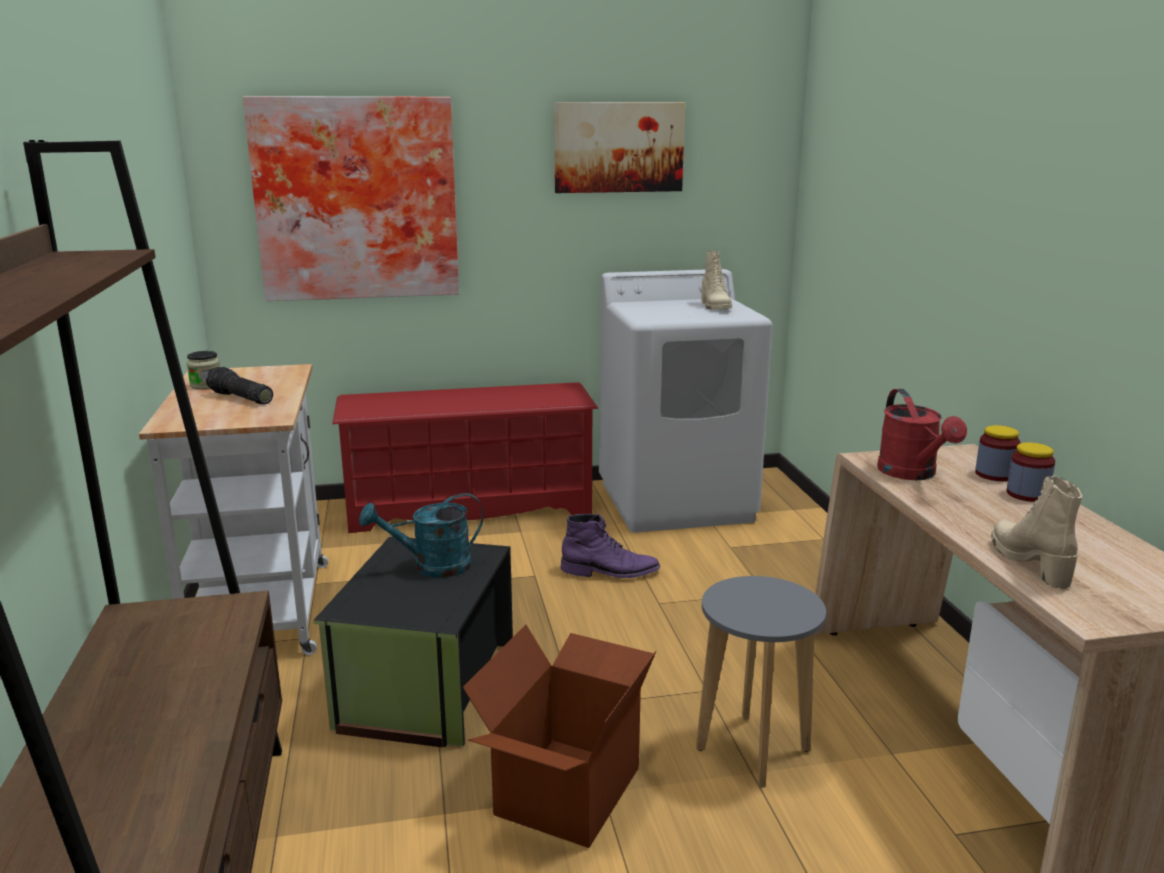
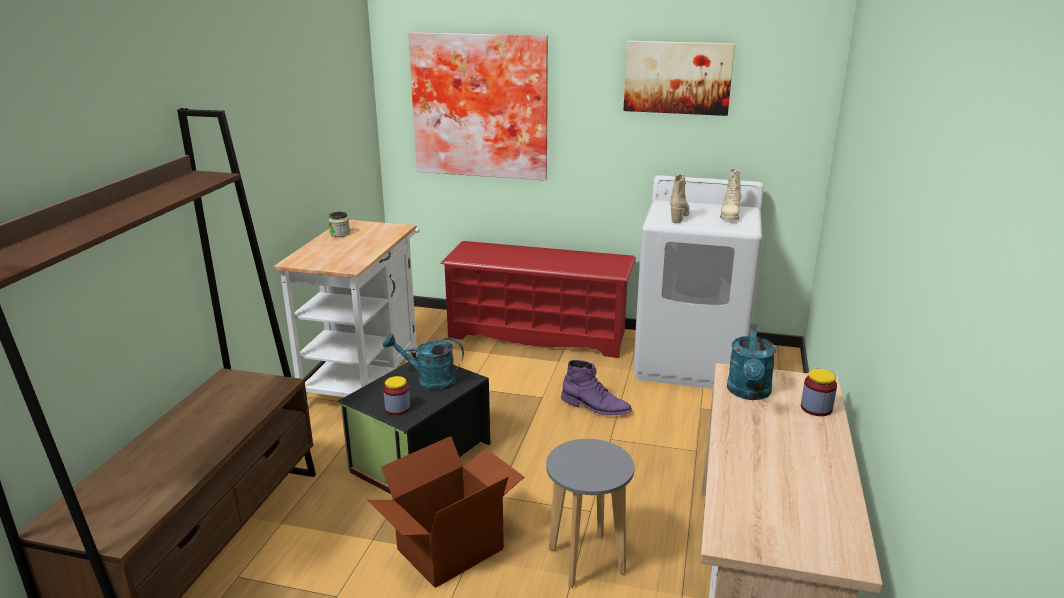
camera: 25 degrees right, 5 degrees up
flashlight [206,367,273,404] -> none
red watering can [877,389,967,480] -> turquoise watering can [727,324,776,400]
beige boot [991,476,1082,589] -> beige boot moved to [670,174,689,223]
jar [1007,443,1055,502] -> jar moved to [383,376,410,415]

